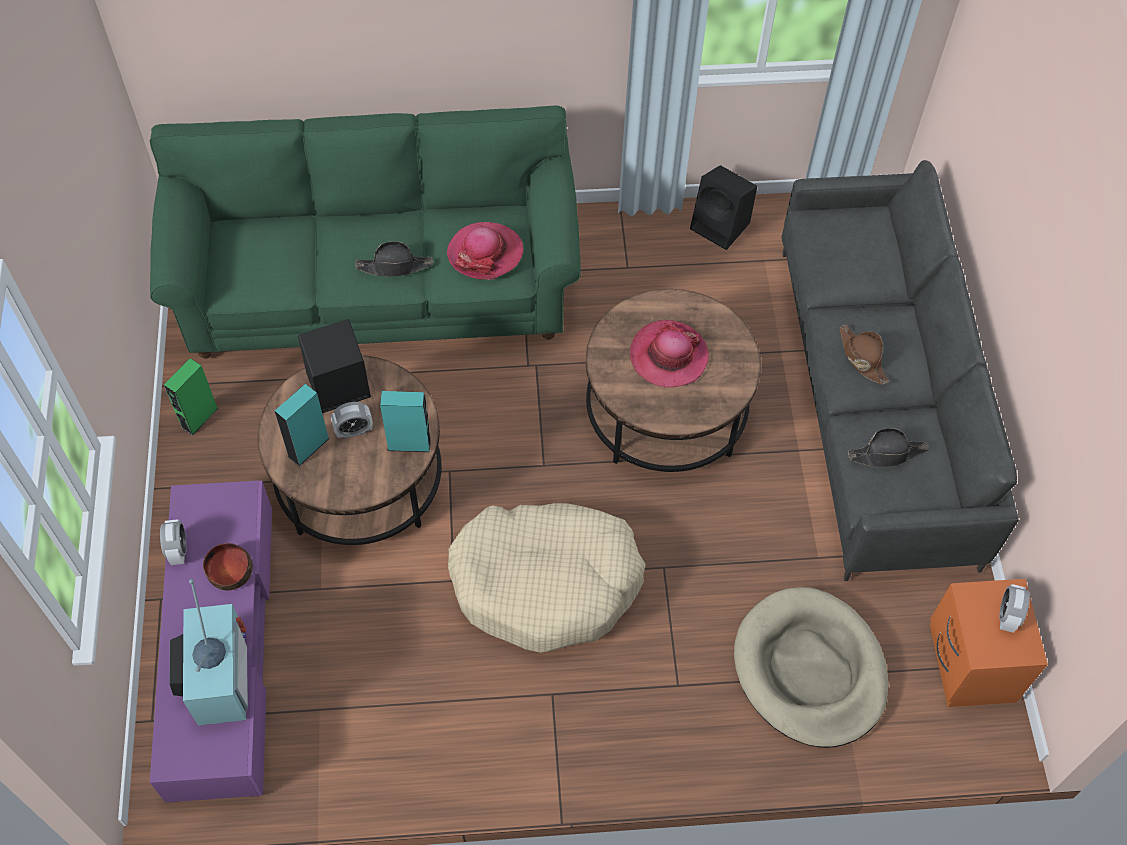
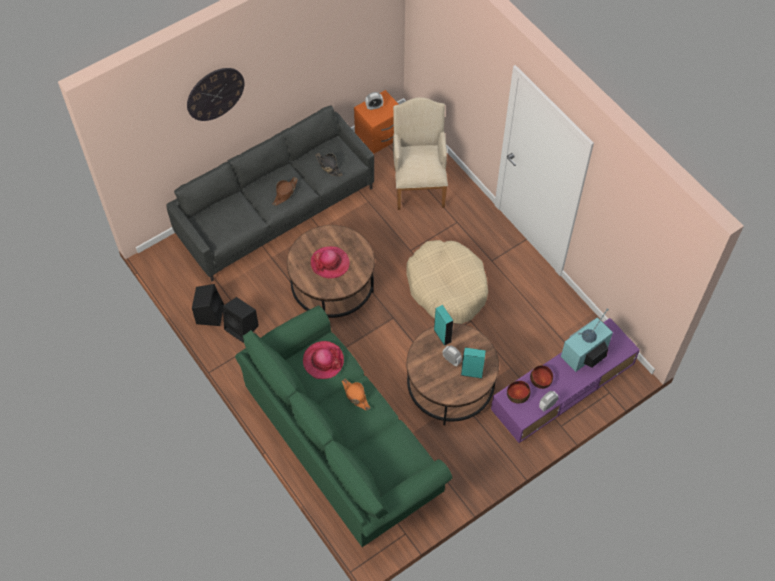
camera: 120 degrees left, 0 degrees up
green speaker [164,358,218,436] -> none
black speaker [298,319,371,413] -> black speaker moved to [223,297,259,343]
black hat [355,241,433,277] -> orange hat [342,379,370,410]
beige dog bed [734,587,889,748] -> beige armchair [393,97,448,210]
none -> wall clock [187,68,244,121]
none -> bowl [507,381,530,404]

